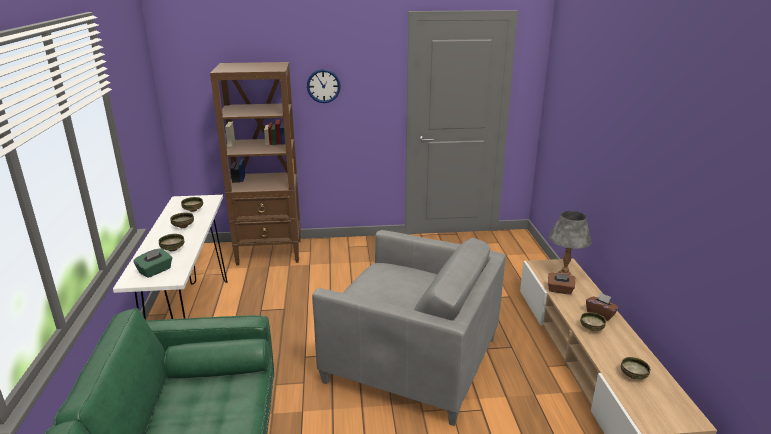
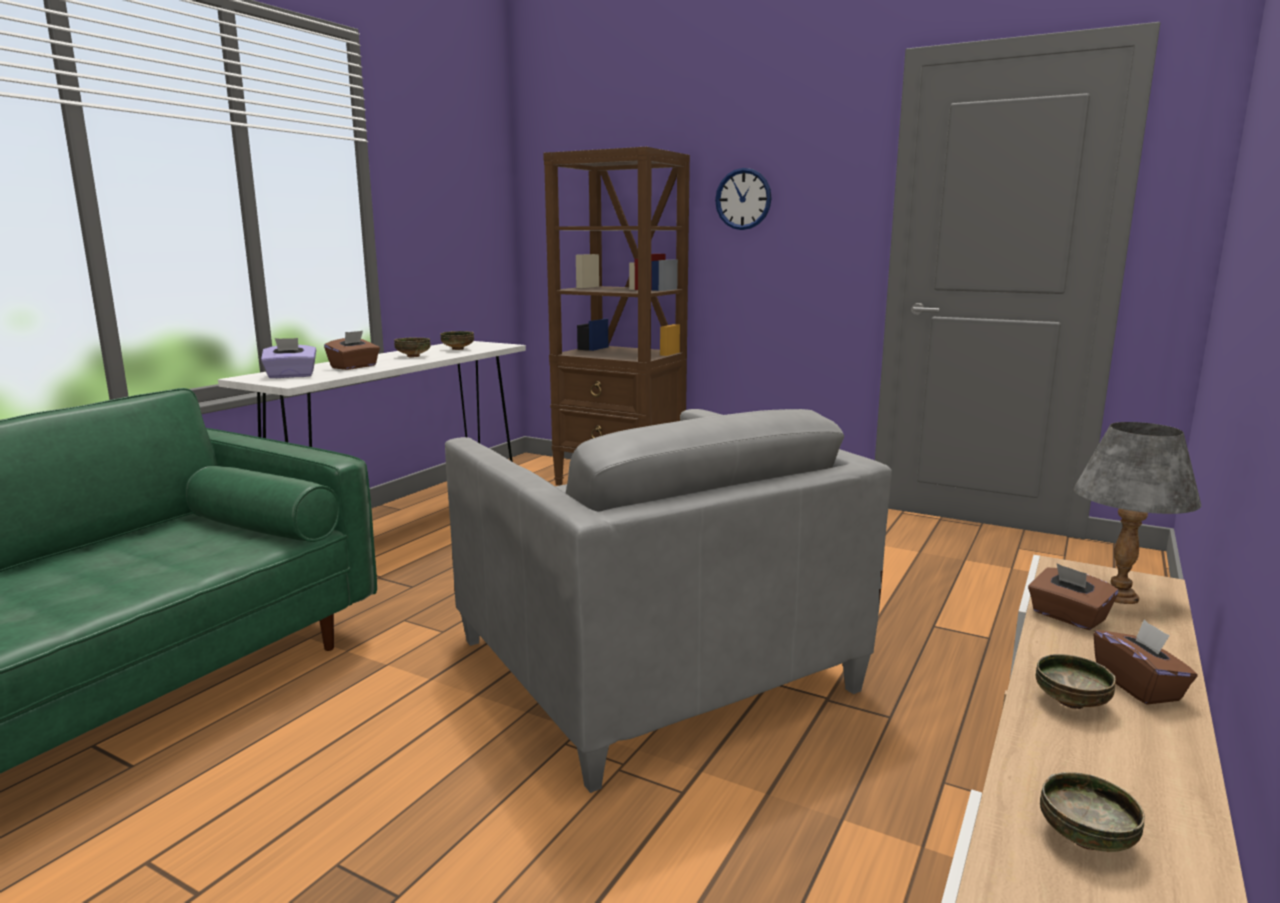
camera: 35 degrees right, 10 degrees down
green tissue box [133,248,172,278] -> purple tissue box [261,338,316,378]
bowl [159,234,185,251] -> brown tissue box [324,331,380,370]

